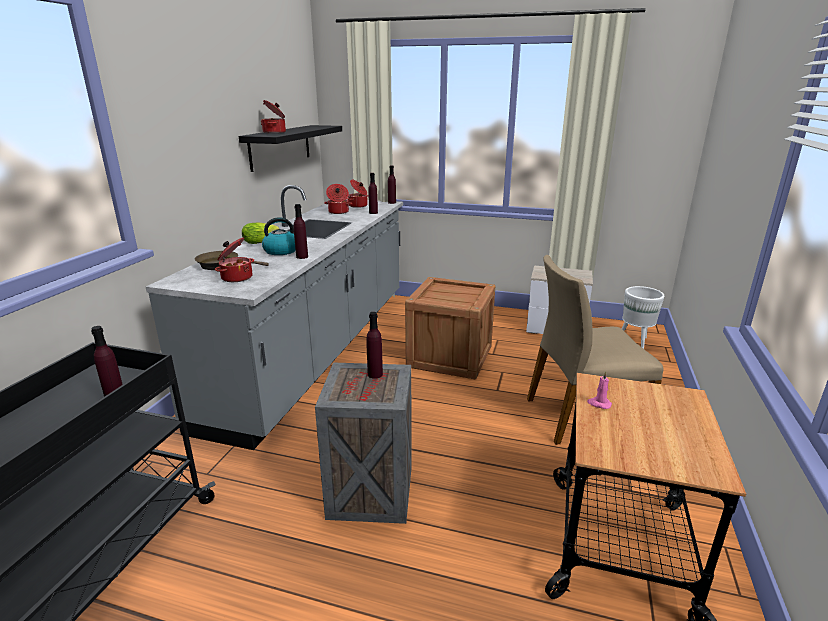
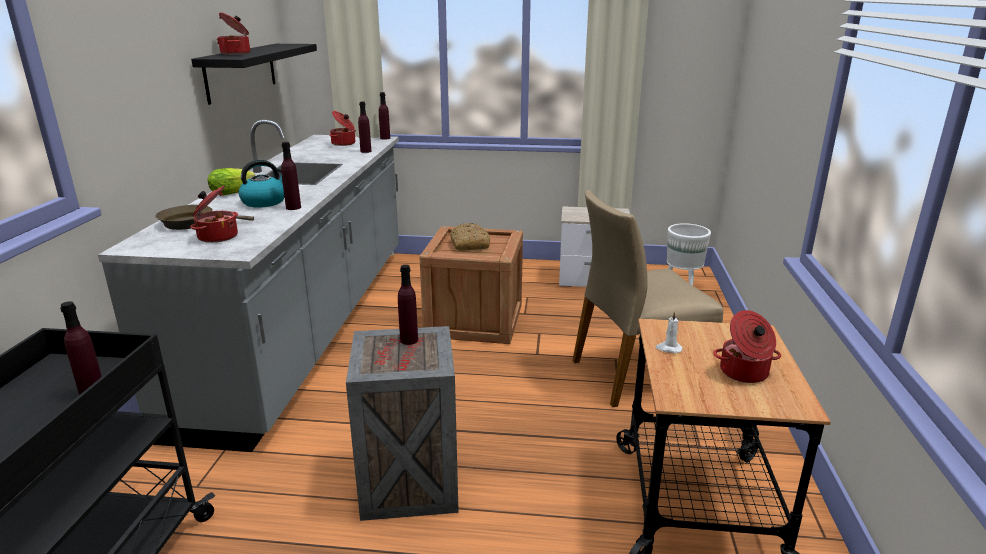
camera: 10 degrees left, 0 degrees up
cooking pot [324,184,352,214] -> cooking pot moved to [713,310,781,383]
pink candle [587,371,612,409] -> white candle [656,311,682,353]
none -> bread [450,223,490,251]

